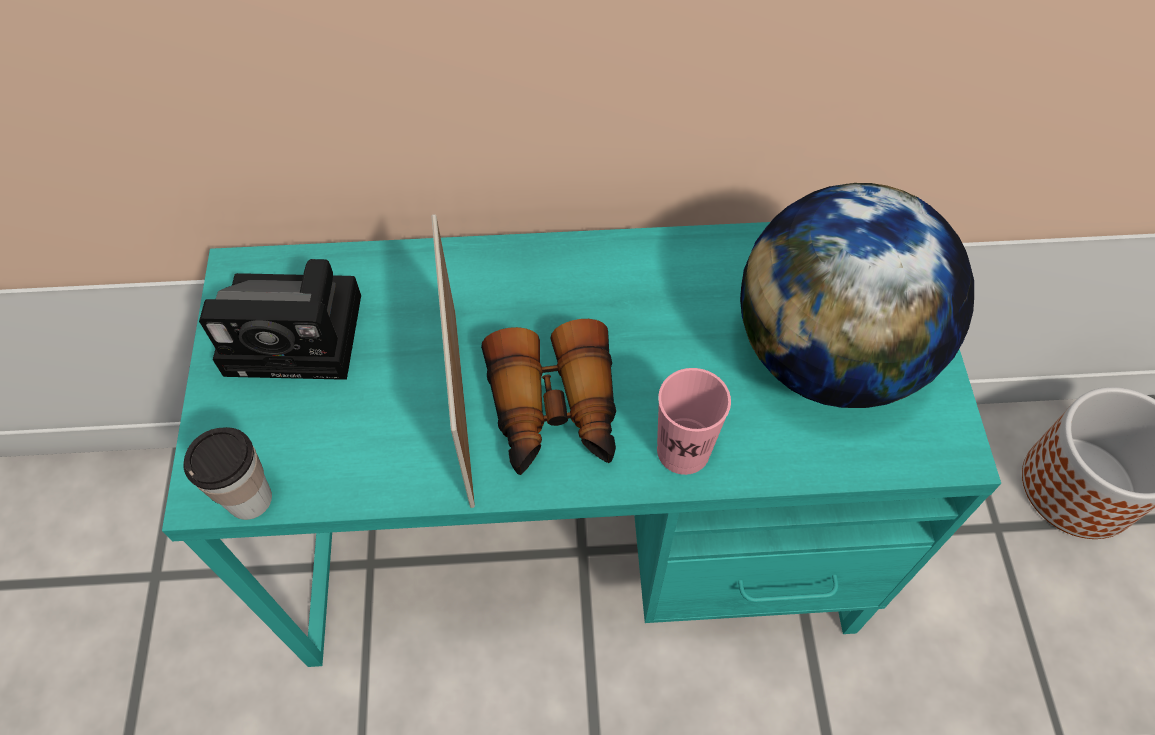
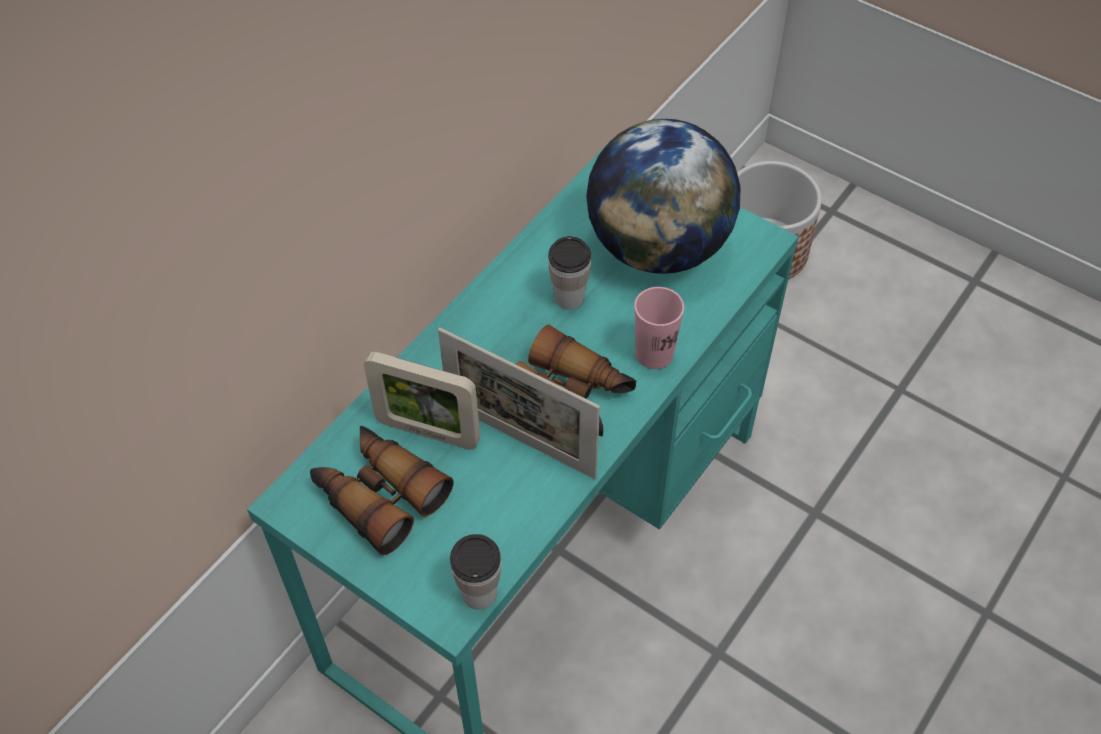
camera: 50 degrees left, 5 degrees down
camera [199,259,361,380] -> binoculars [310,426,454,555]
none -> picture frame [364,352,480,450]
none -> cup [548,236,591,310]

